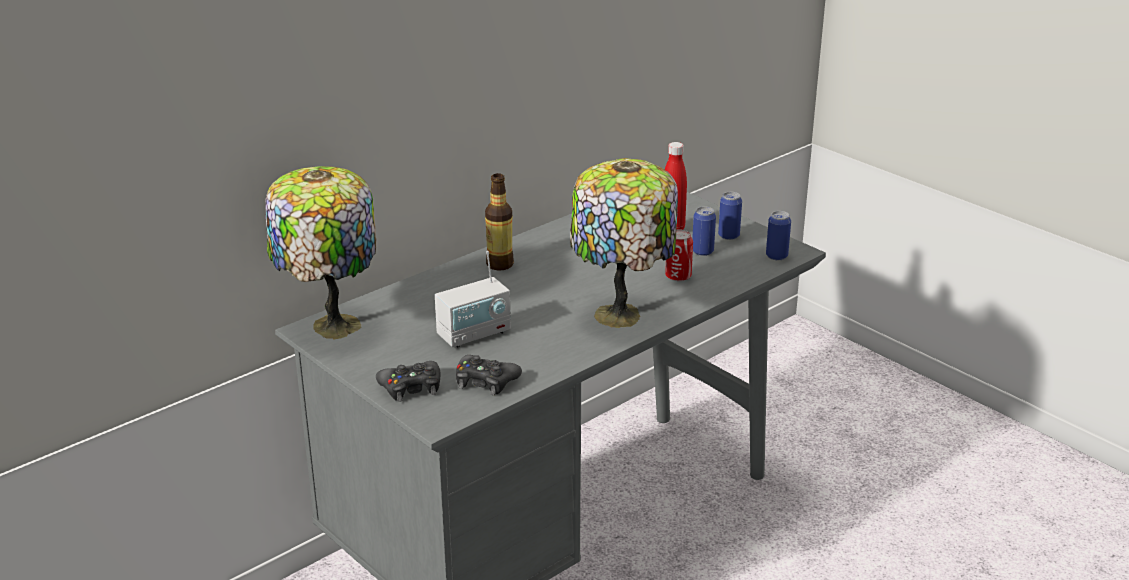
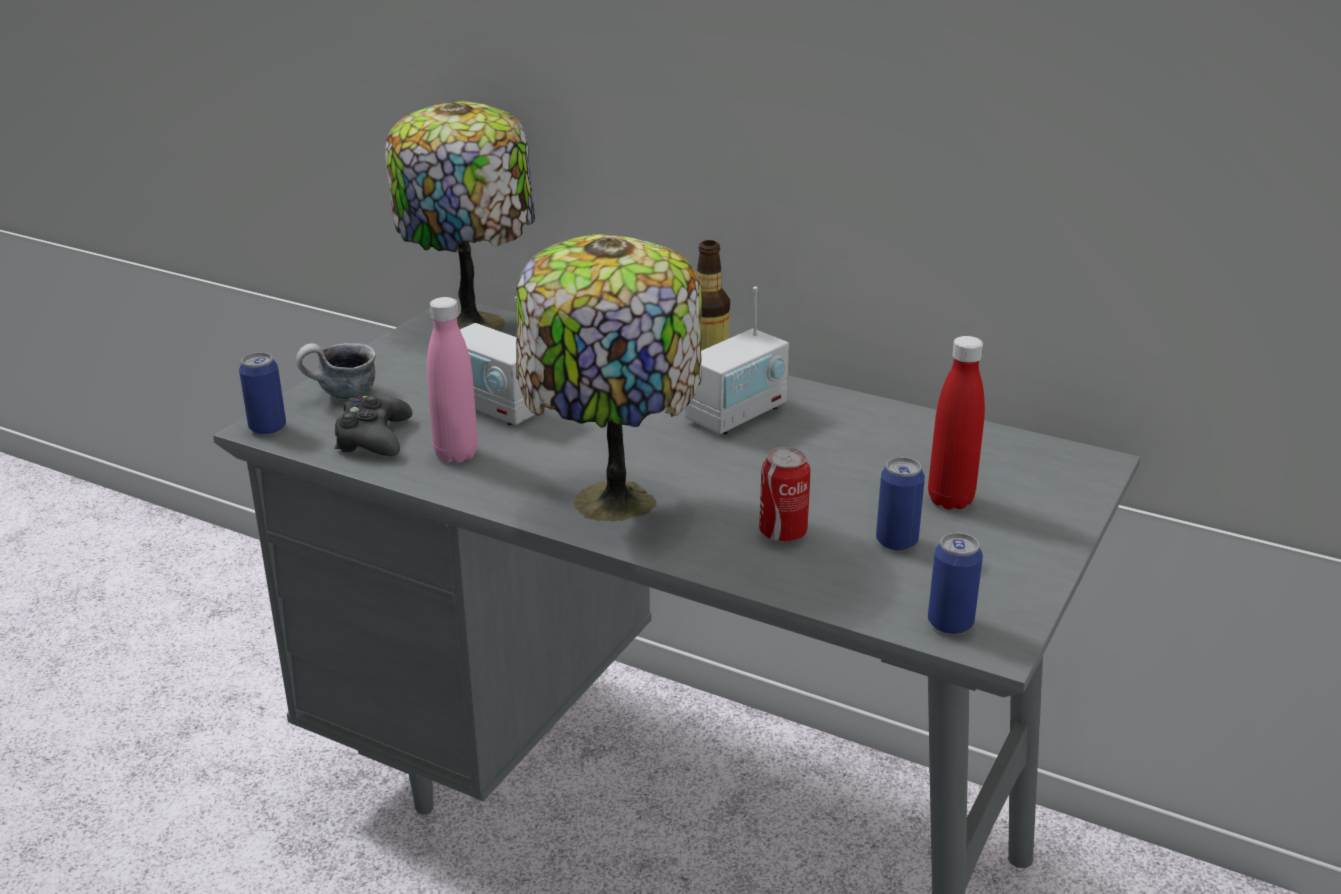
camera: 70 degrees right, 0 degrees up
black game controller [376,361,441,402] -> mug [296,343,376,399]
can [718,192,742,240] -> can moved to [239,352,286,435]
none -> pink bottle [427,297,478,463]
none -> radio [685,287,789,434]

